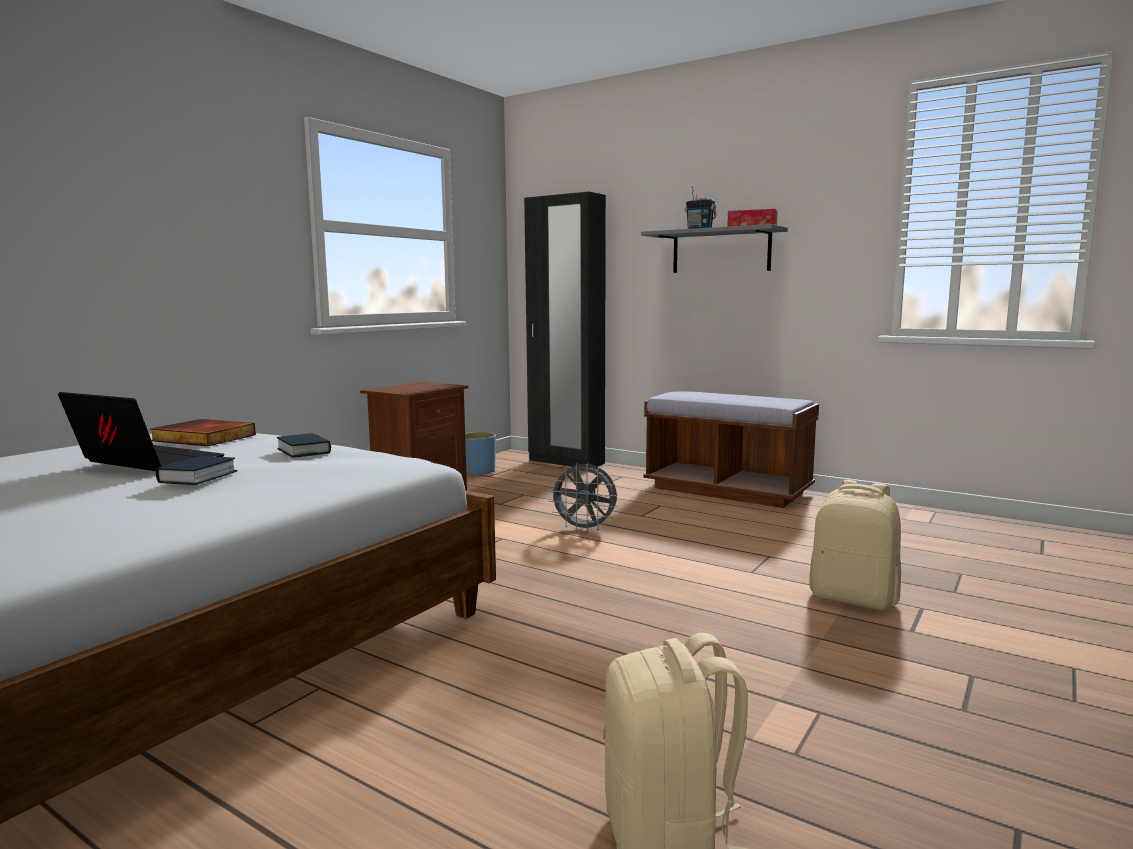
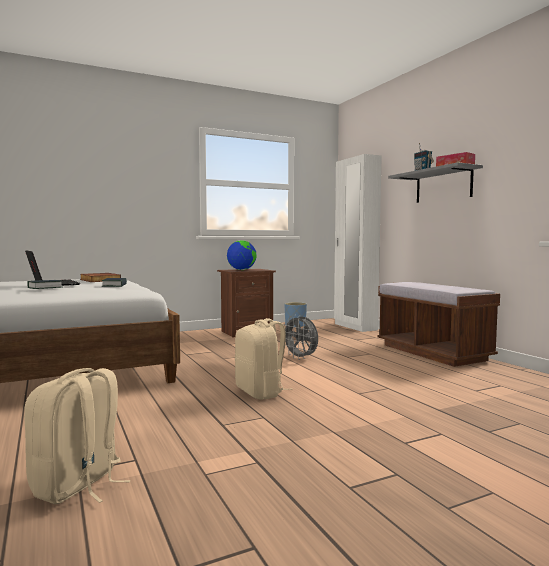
camera: 30 degrees right, 5 degrees down
black wardrobe [524,192,606,467] -> white wardrobe [334,154,382,332]
beige backpack [809,480,901,611] -> beige backpack moved to [235,318,292,400]
none -> globe [227,240,257,270]

